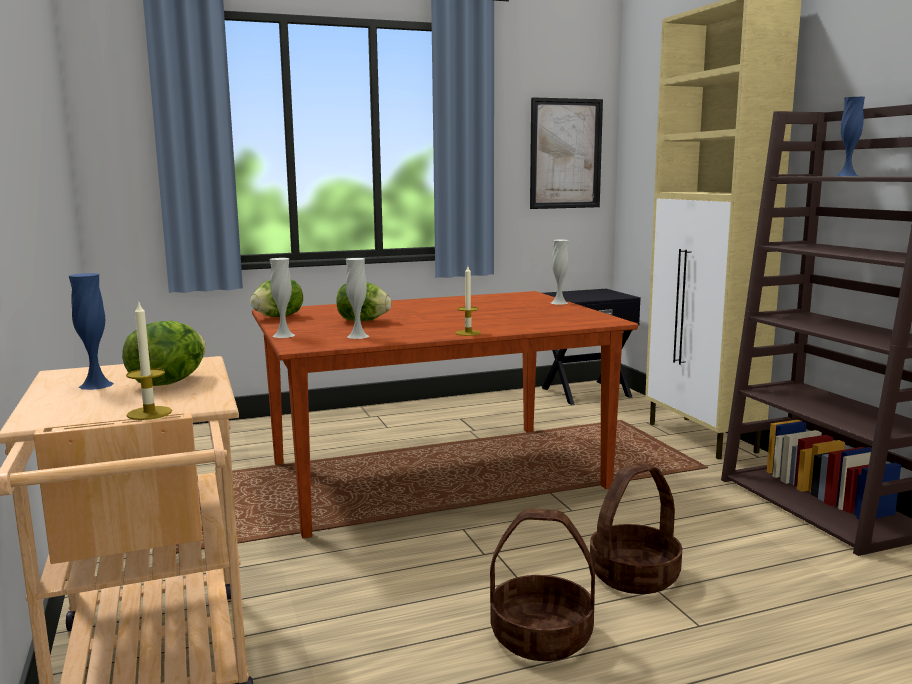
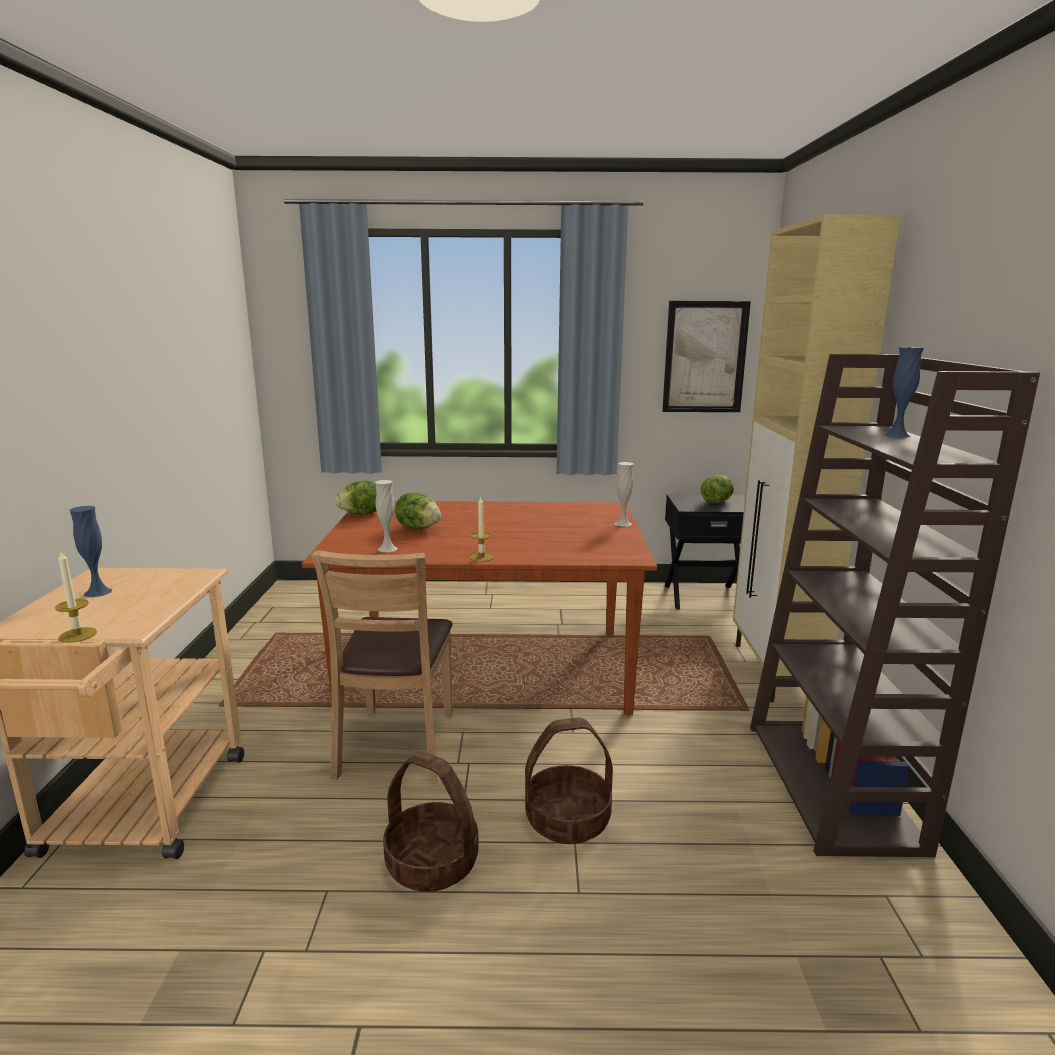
camera: 20 degrees right, 5 degrees up
lettuce [122,321,206,386] -> lettuce moved to [701,475,734,503]
white vase [270,258,295,338] -> none
none -> brown chair [311,550,453,784]

